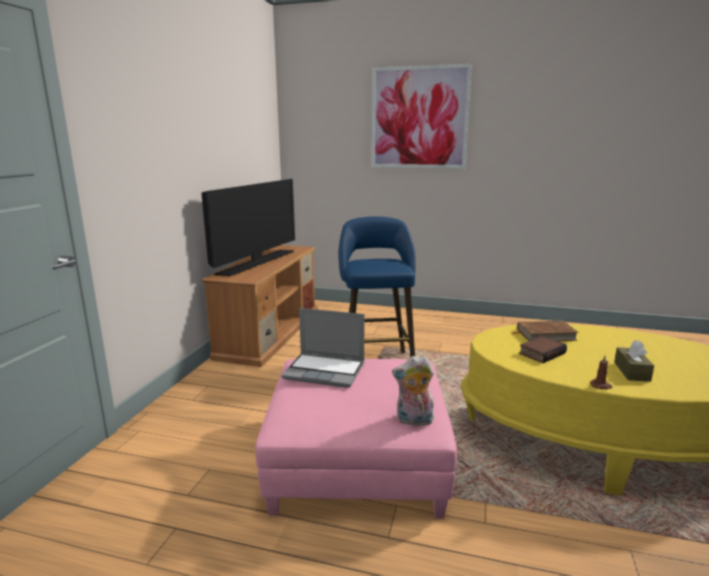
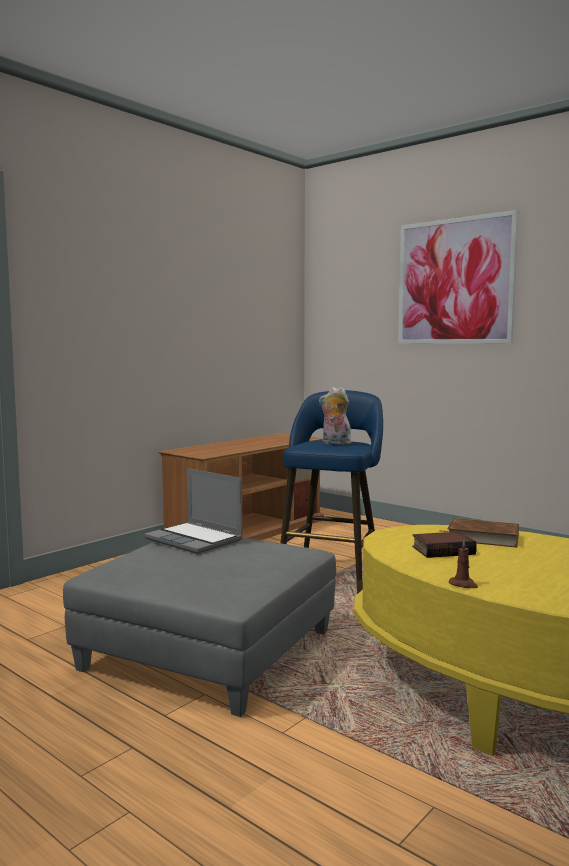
camera: 25 degrees right, 10 degrees down
television [201,179,295,276] -> none
pink ottoman [255,359,457,519] -> grey ottoman [63,538,336,717]
plush toy [392,356,434,426] -> plush toy moved to [319,387,351,445]
brown tissue box [614,340,654,382] -> none

